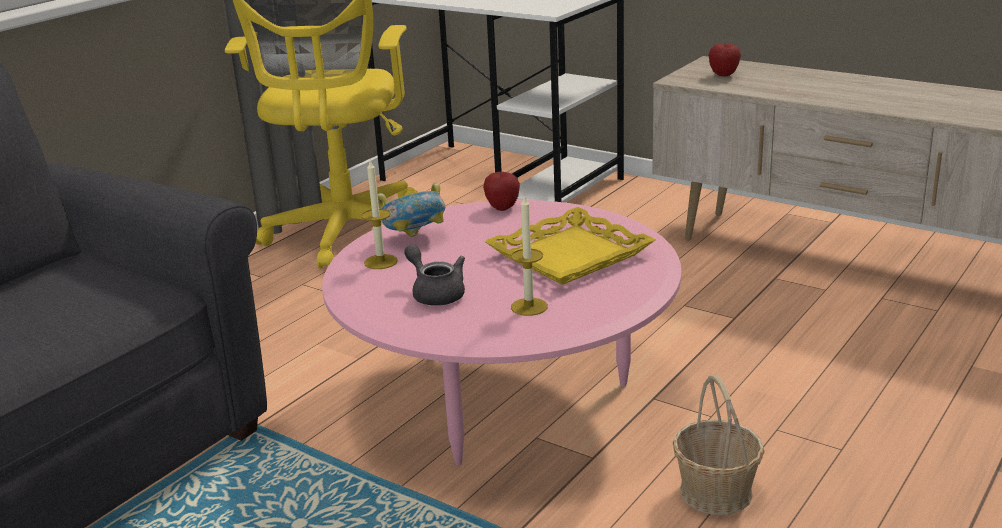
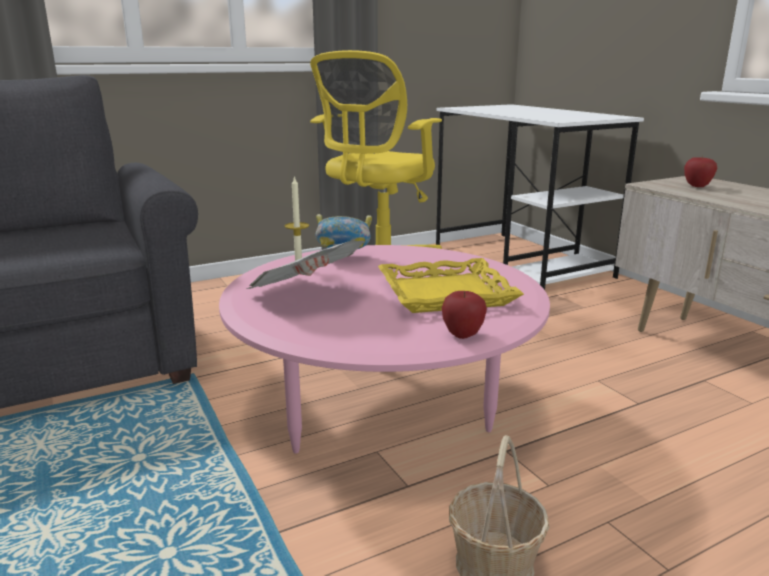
camera: 25 degrees right, 5 degrees down
grey teapot [404,244,465,306] -> newspaper [247,241,365,289]
apple [483,172,520,211] -> apple moved to [442,291,487,339]
candle [511,195,548,316] -> none

